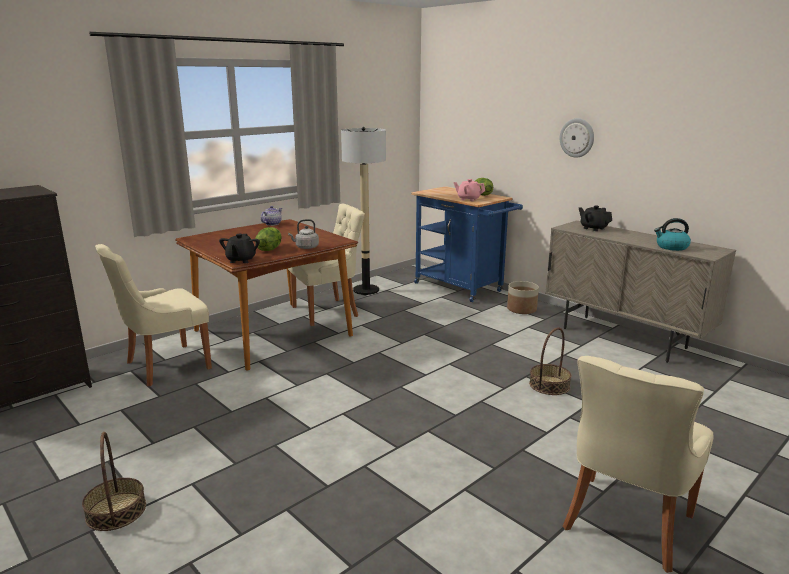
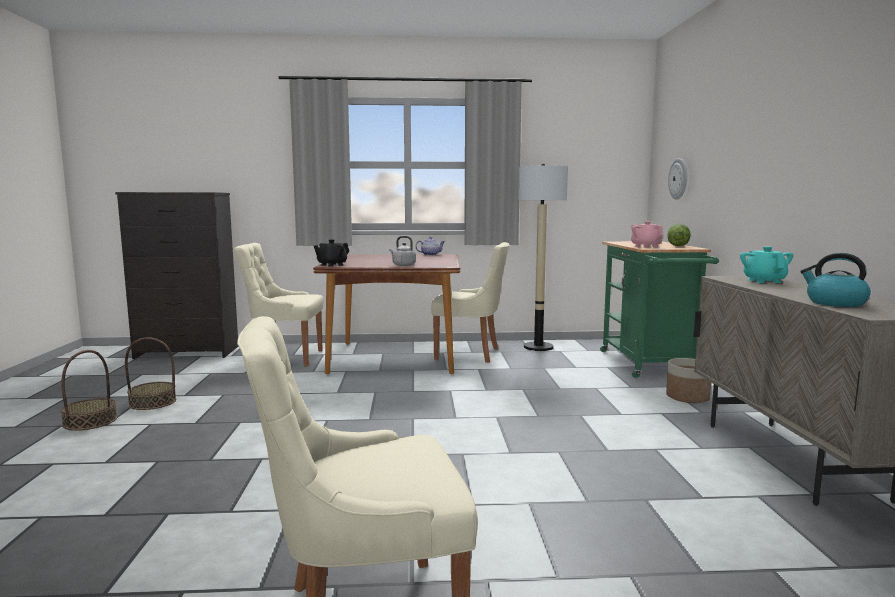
camera: 40 degrees right, 10 degrees down
lettuce [255,227,282,251] -> none
blue cart [411,186,523,302] -> green cart [600,241,719,378]
basket [529,327,571,395] -> basket moved to [125,337,176,410]
wall clock [560,118,594,158] -> wall clock moved to [668,158,687,200]
black teapot [579,206,612,231] -> turquoise teapot [740,246,793,283]

